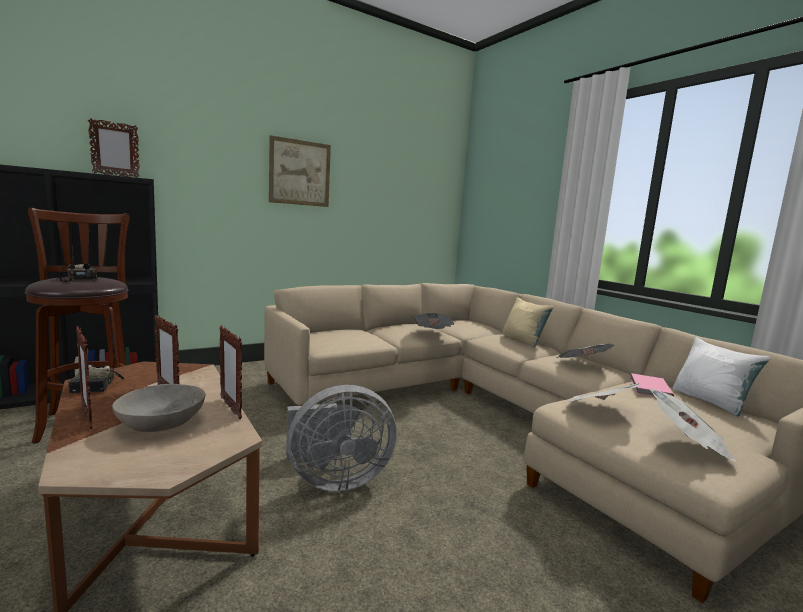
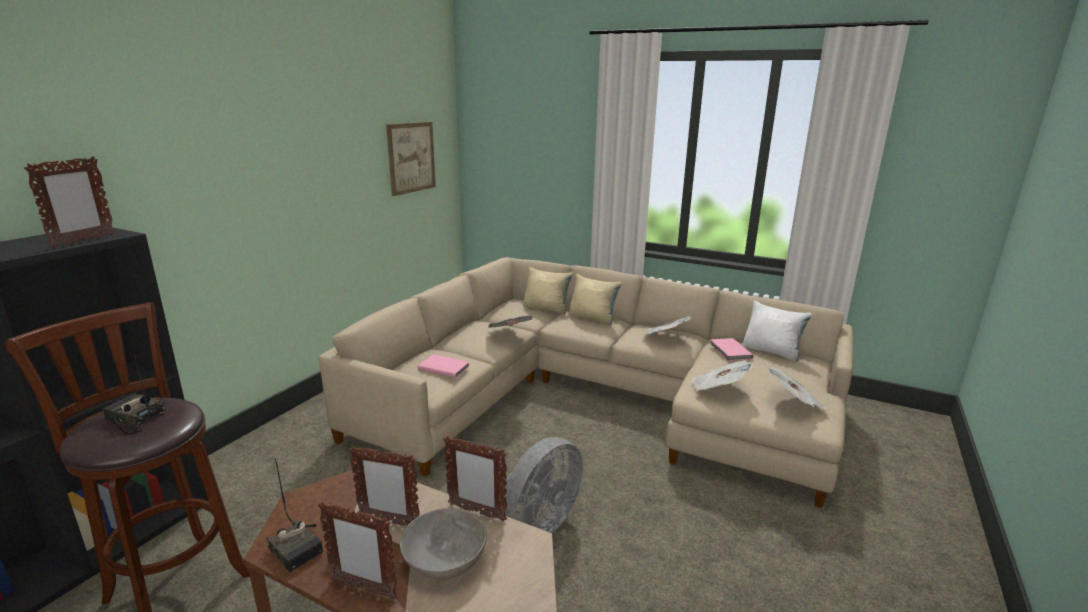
camera: 30 degrees left, 10 degrees up
picture [269,135,331,207] -> picture moved to [386,122,436,196]
none -> pink book [418,354,470,378]
none -> beige pillow [523,267,573,314]

